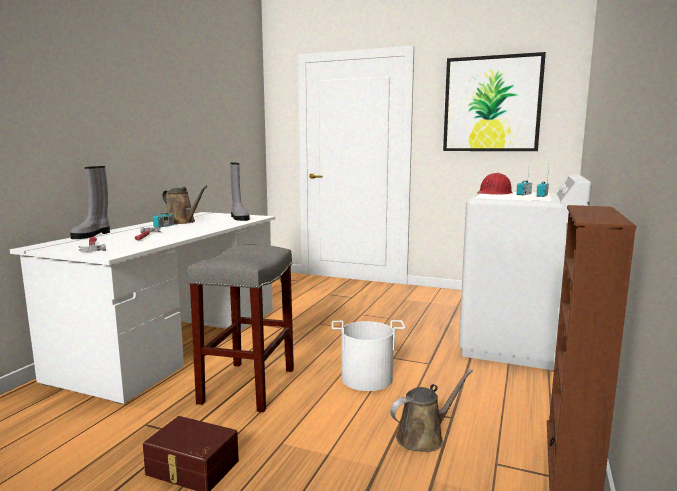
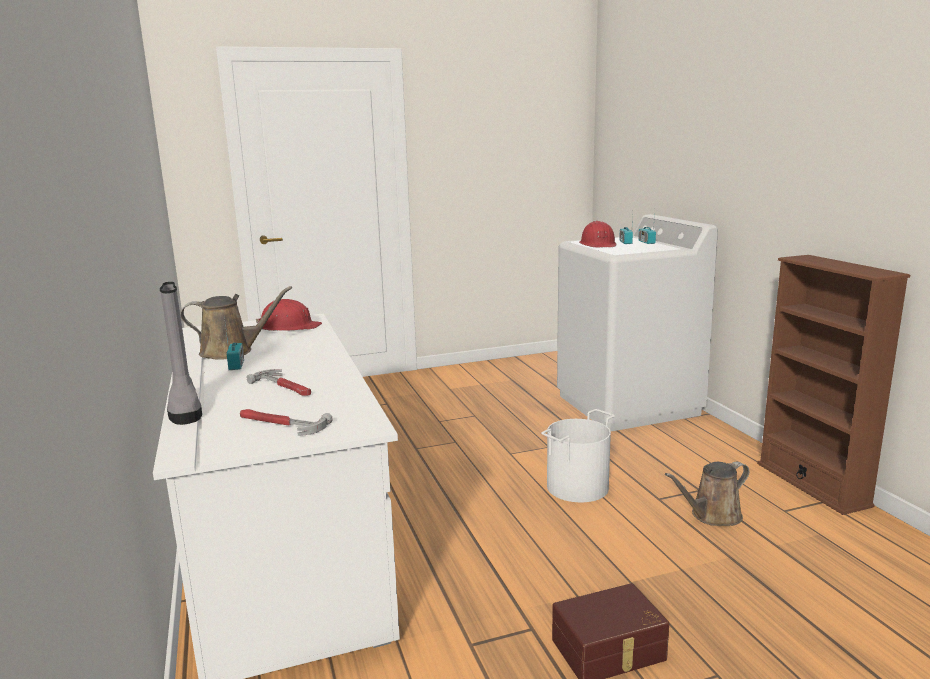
camera: 40 degrees left, 5 degrees up
grey stool [187,245,294,412] -> none
grey boot [230,162,250,221] -> red hard hat [256,299,322,331]
brown watering can [390,369,473,452] -> brown watering can turned 135 degrees counterclockwise [665,462,749,526]
picture [443,52,546,151] -> none

